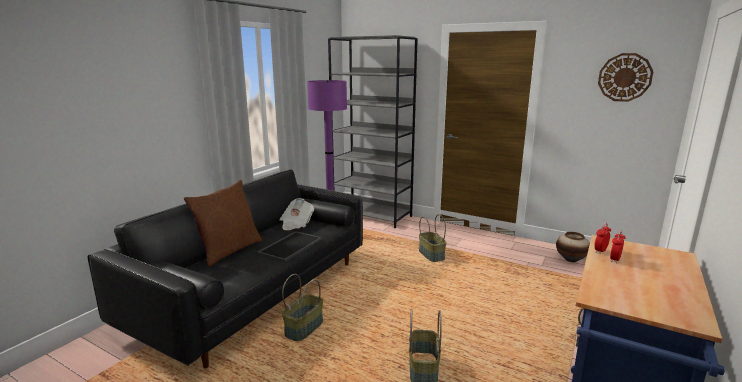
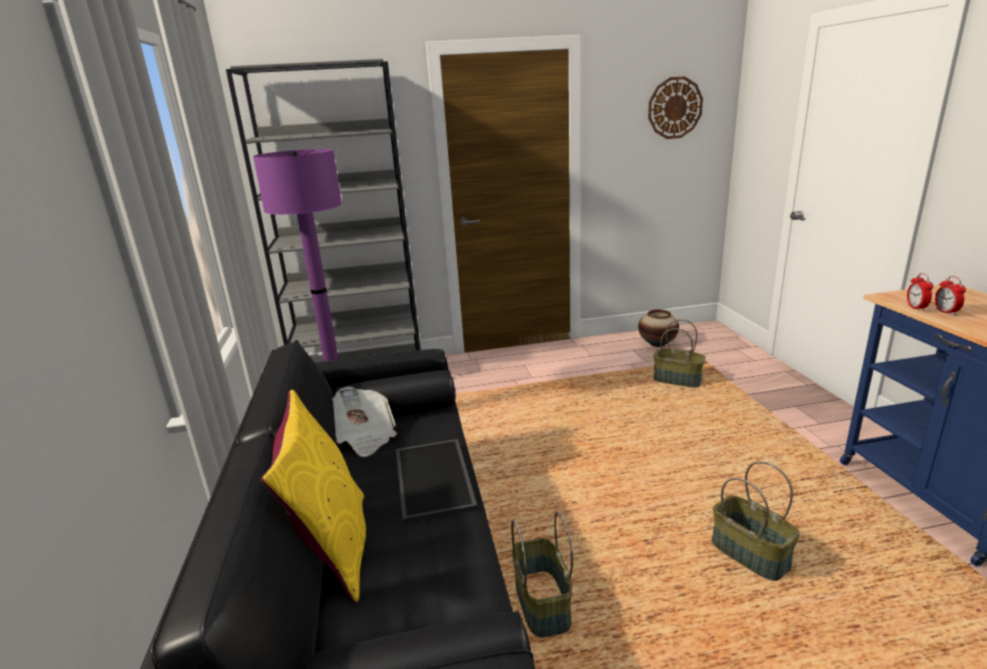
camera: 40 degrees left, 5 degrees up
brown pillow [184,180,262,267] -> yellow pillow [261,390,366,603]
basket [419,214,447,262] -> basket moved to [653,319,705,387]

